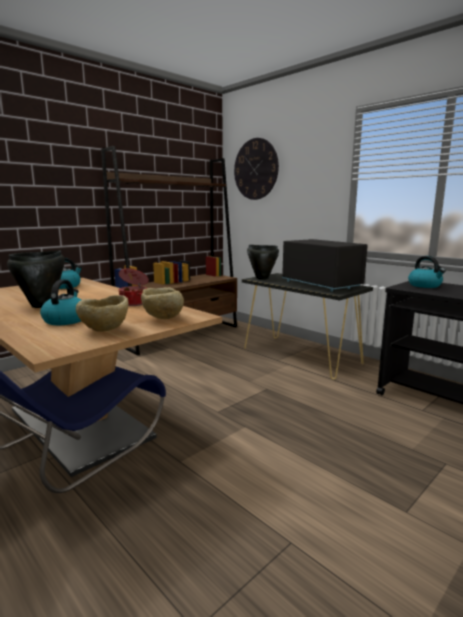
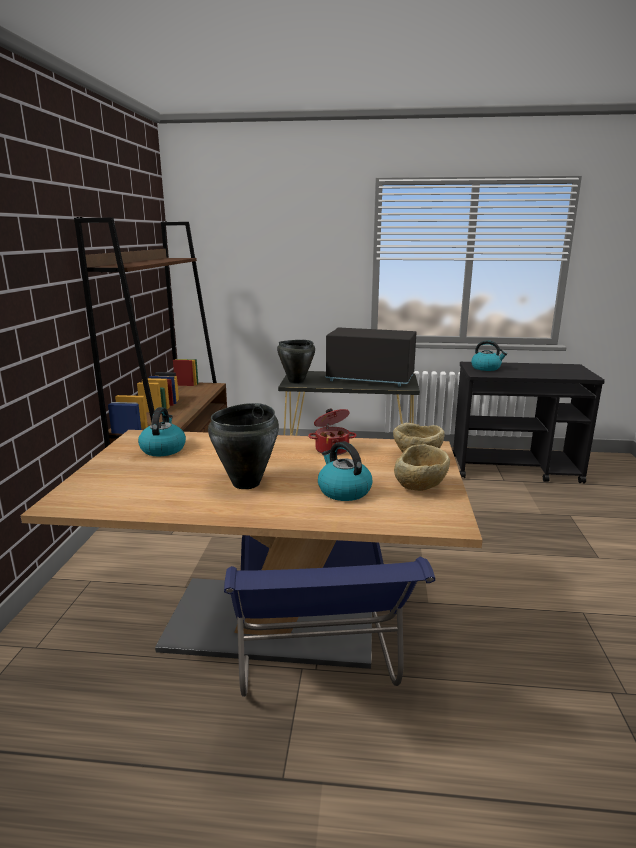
camera: 40 degrees left, 5 degrees up
wall clock [234,138,279,200] -> none

